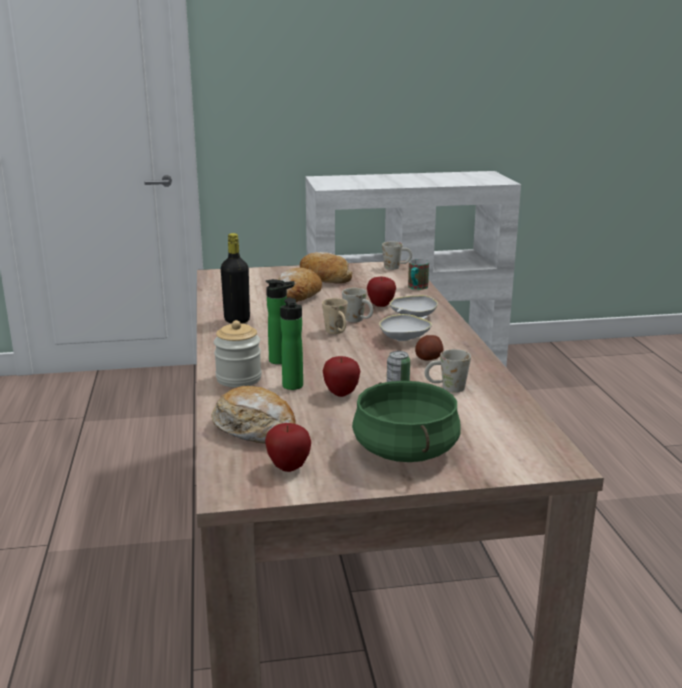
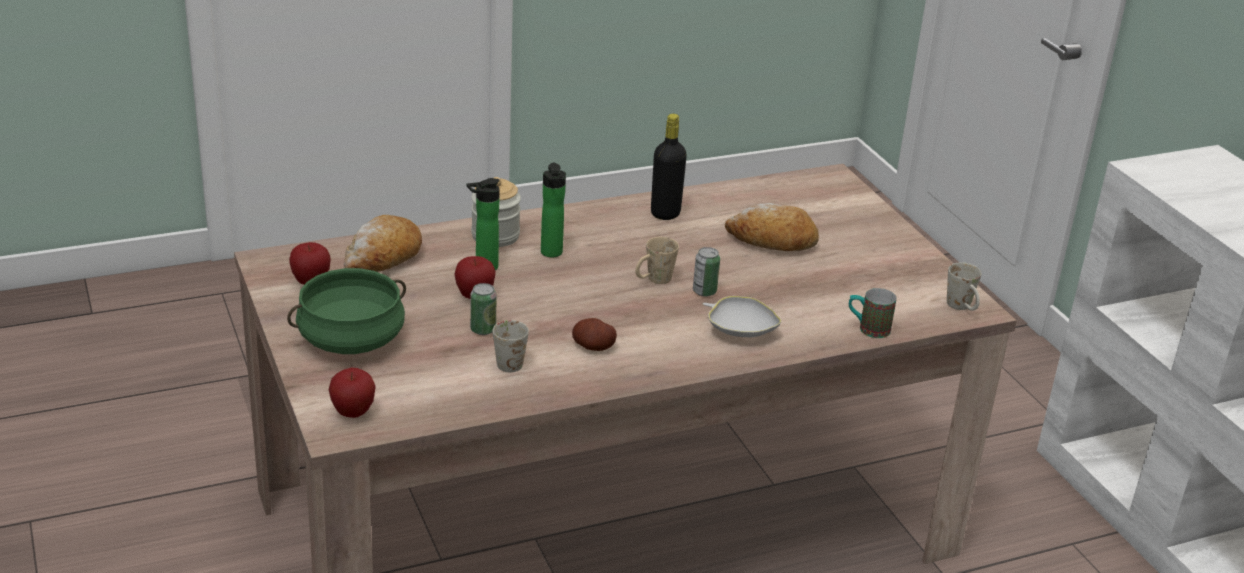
camera: 75 degrees right, 10 degrees up
bread [300,252,352,284] -> none
white mug [342,288,373,322] -> can [693,247,720,297]
apple [367,276,396,307] -> apple moved to [329,368,376,418]
white bowl [379,314,432,341] -> none

